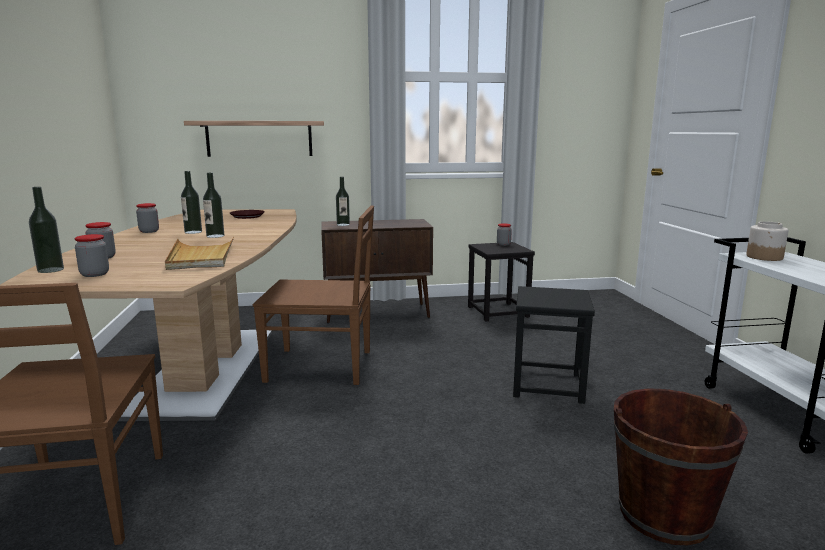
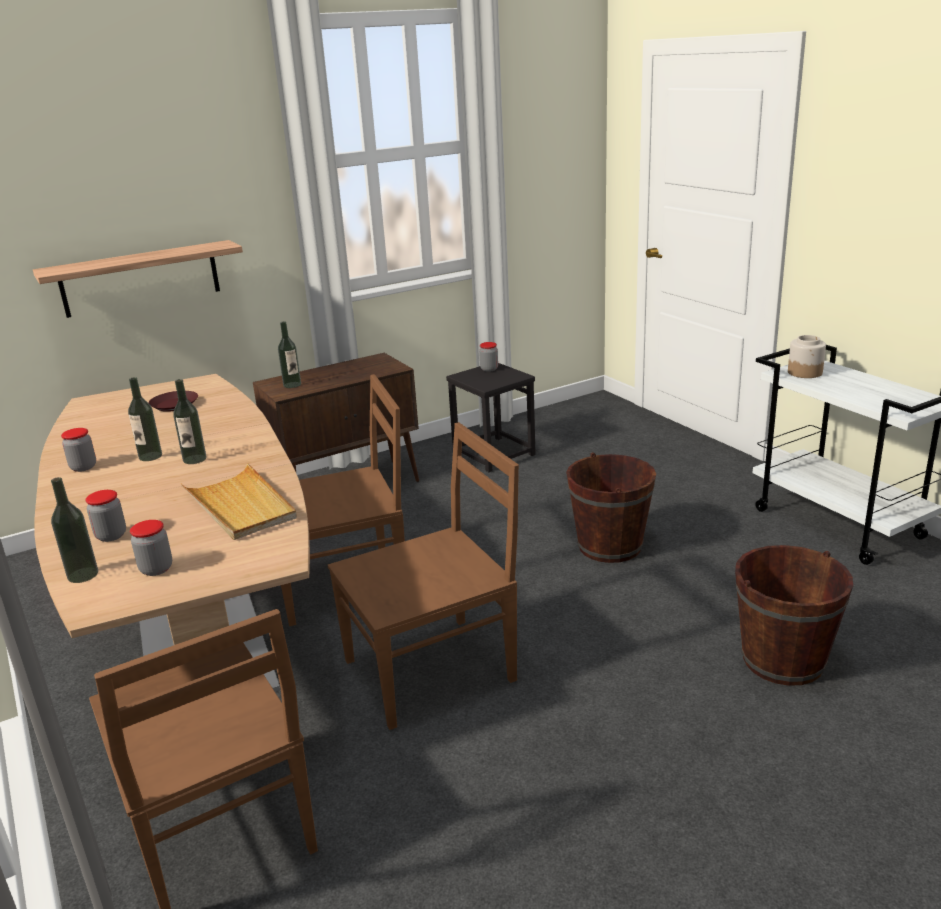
camera: 20 degrees left, 10 degrees up
black stool [513,286,595,404] -> brown bucket [566,452,656,563]
none -> brown chair [328,422,519,730]

